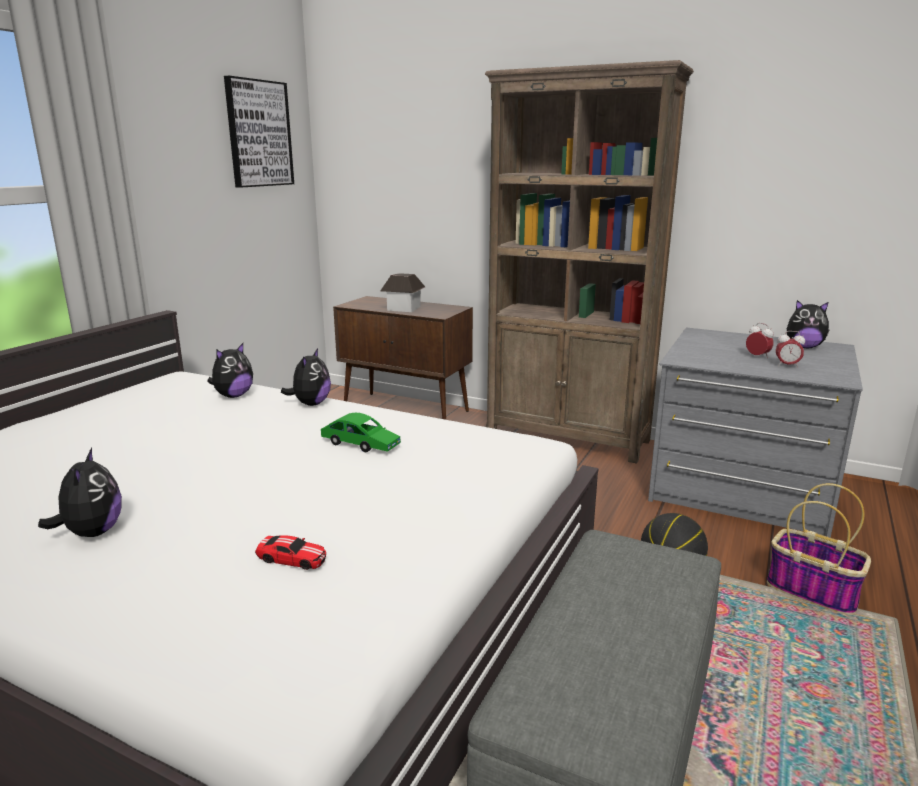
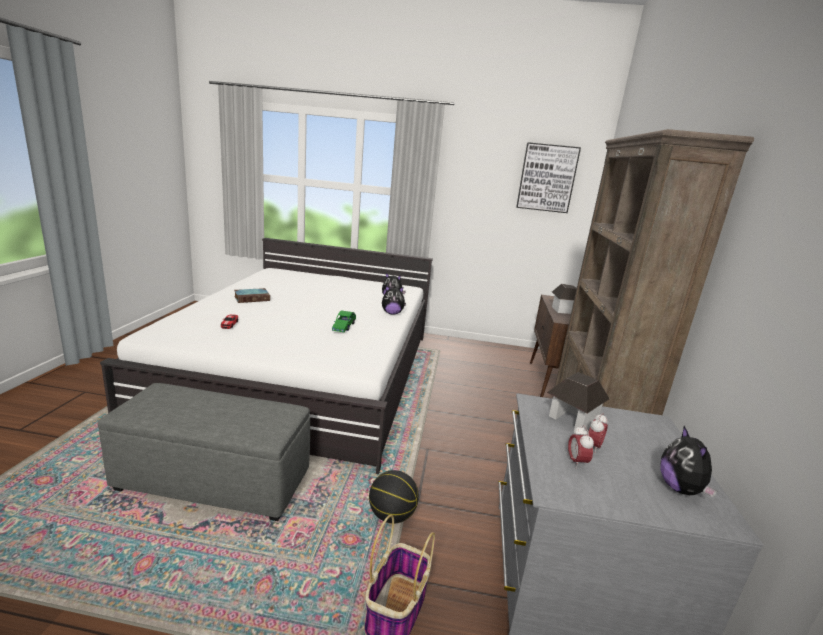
camera: 70 degrees right, 0 degrees up
plush toy [38,448,122,537] -> book [234,288,270,303]
none -> toy house [547,372,609,430]

